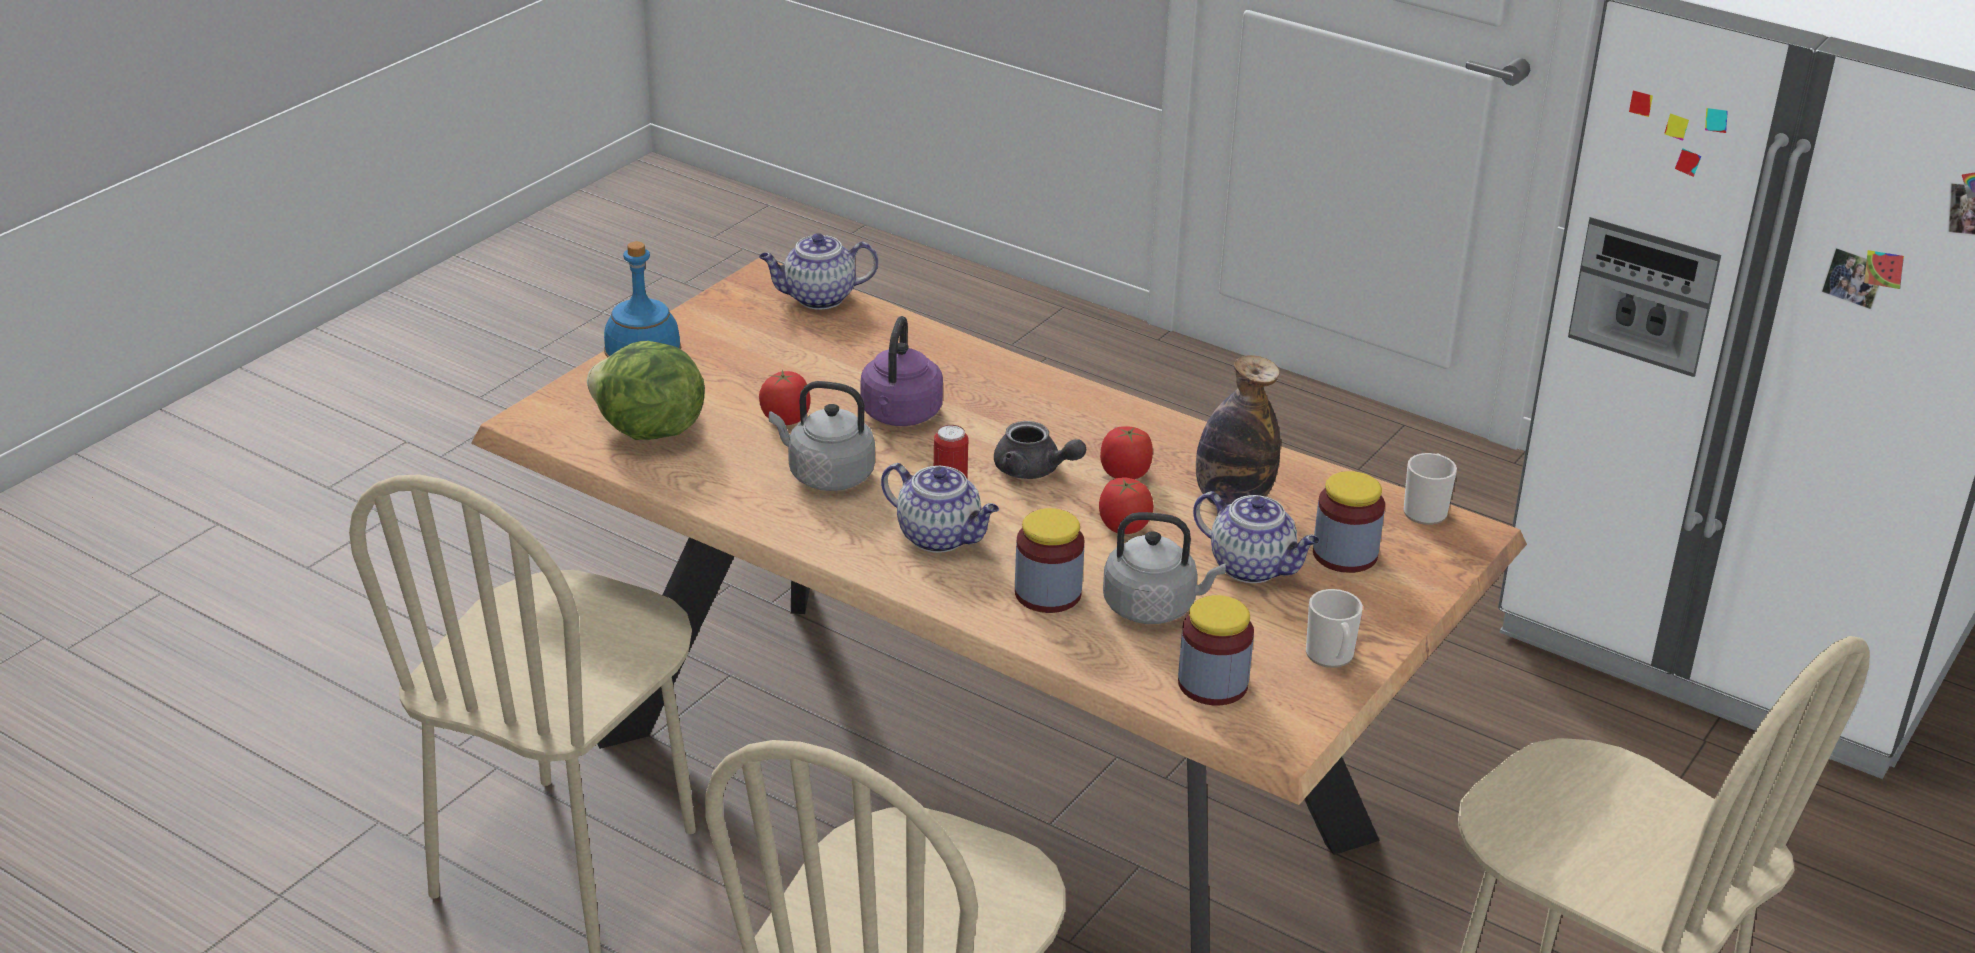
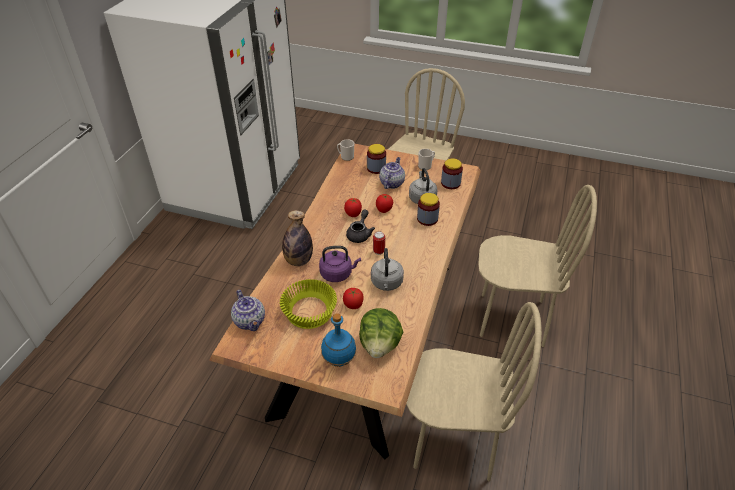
camera: 105 degrees left, 10 degrees up
teapot [881,463,999,553] -> none
bottle [1196,355,1281,505] -> bottle moved to [282,210,313,266]
none -> yellow bowl [280,279,337,329]

